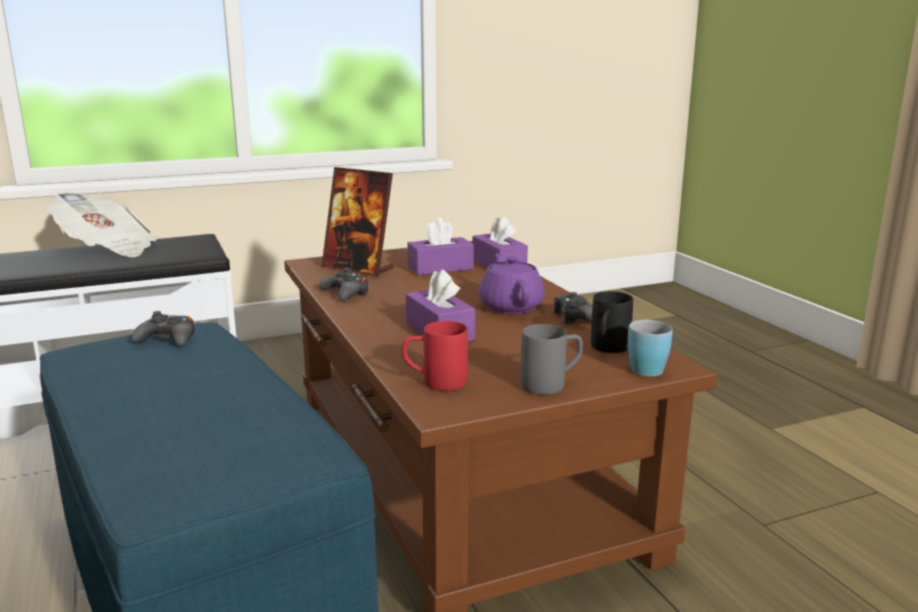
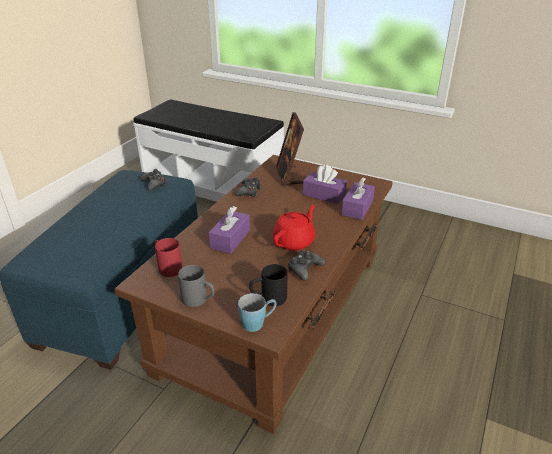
camera: 50 degrees right, 15 degrees up
newspaper [47,192,157,257] -> none
purple teapot [478,254,545,314] -> red teapot [273,205,315,251]

